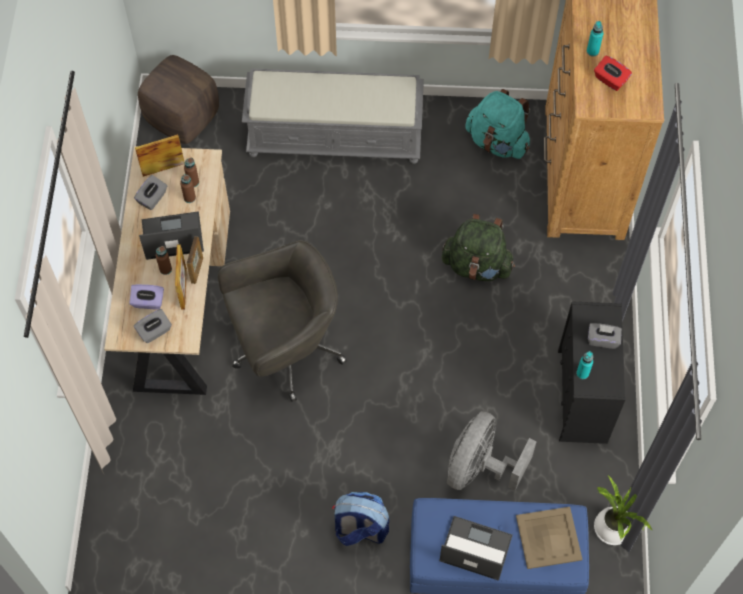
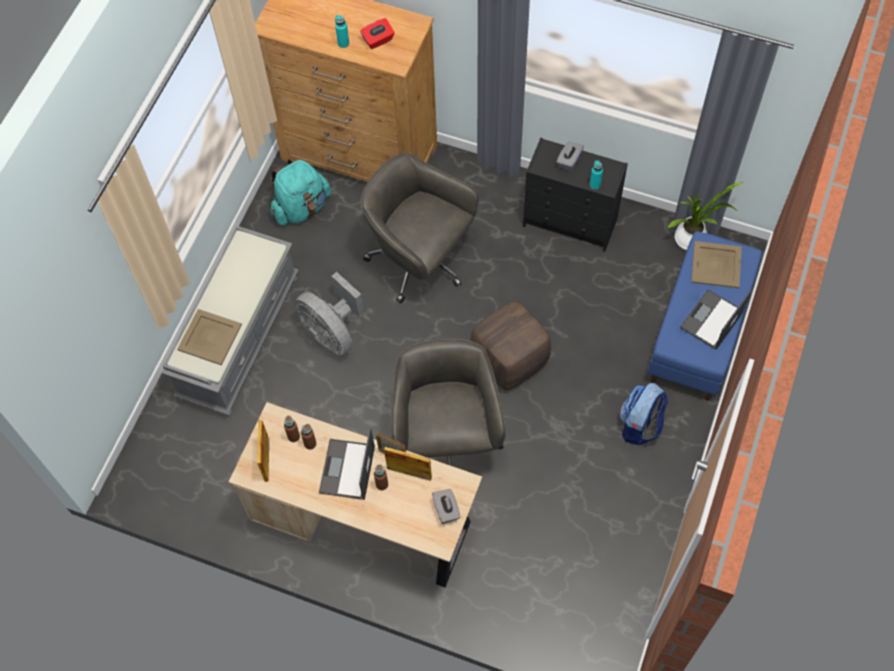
camera: 70 degrees left, 0 degrees up
purple tissue box [129,284,164,310] -> none
grey tissue box [134,175,167,210] -> none
brown ottoman [138,55,219,144] -> brown ottoman moved to [471,301,551,390]
green backpack [442,214,515,281] -> grey office chair [360,153,479,303]
grey fan [447,411,537,491] -> grey fan moved to [295,272,364,355]
none -> beige tray [177,309,242,365]

